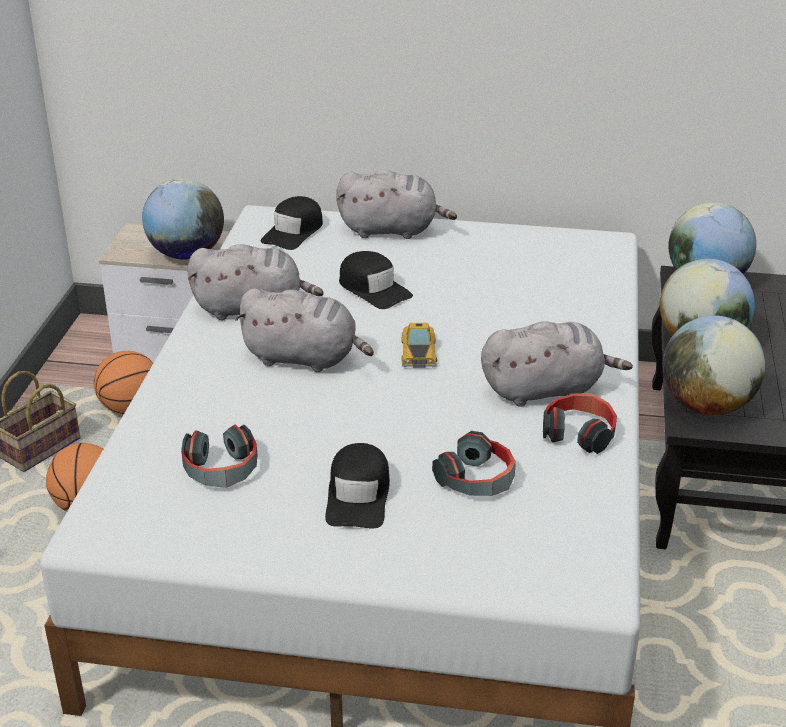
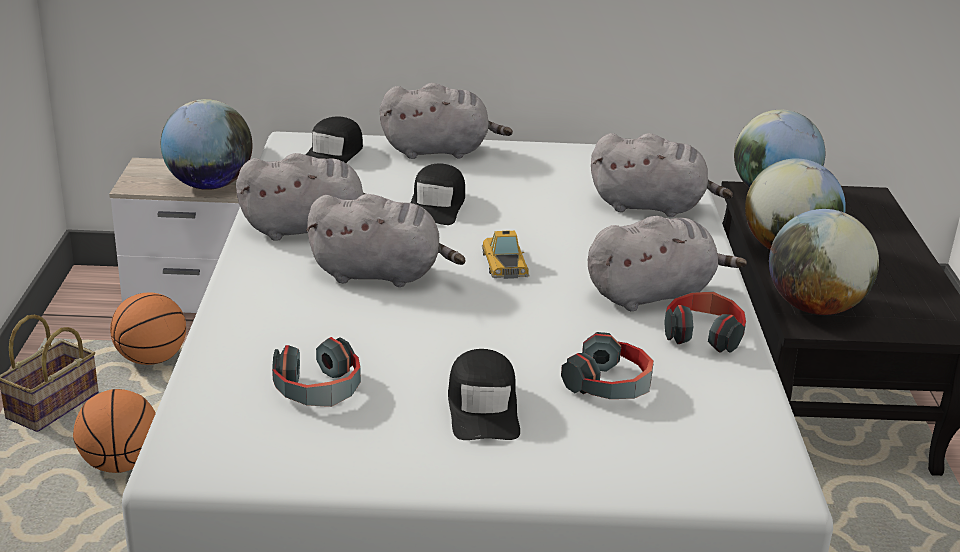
camera: 10 degrees left, 5 degrees down
black cap [339,251,413,309] -> black cap turned 60 degrees clockwise [411,163,465,225]
none -> grey plush toy [591,133,733,217]

